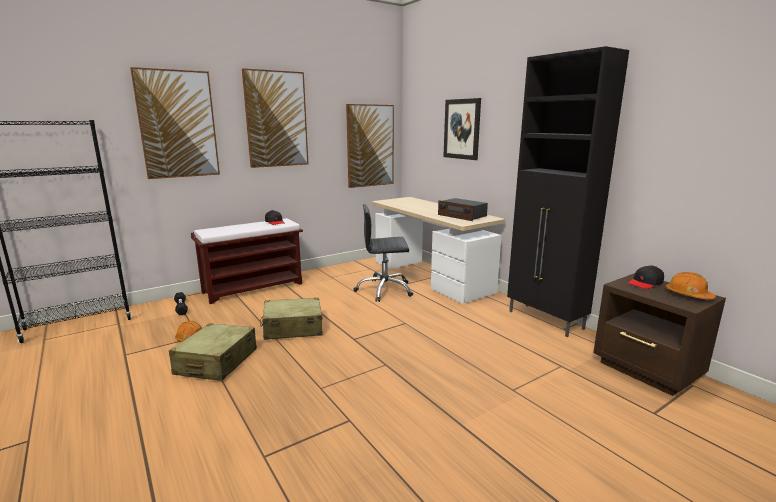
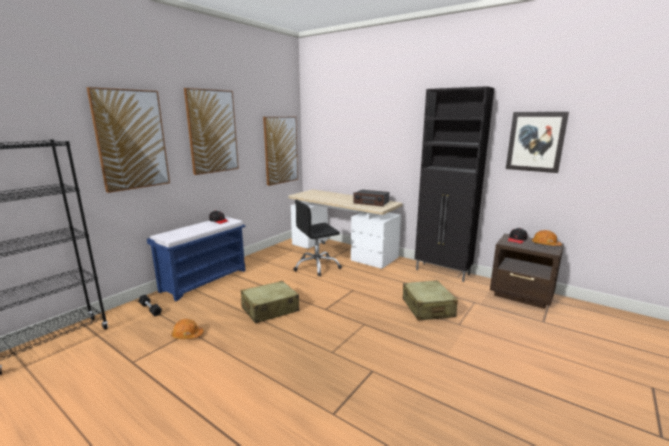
camera: 20 degrees left, 0 degrees up
beige suitcase [169,323,257,381] -> beige suitcase moved to [403,280,458,320]
brown bench [191,218,303,304] -> blue bench [147,216,246,301]
picture [443,98,481,160] -> picture moved to [506,112,569,173]

